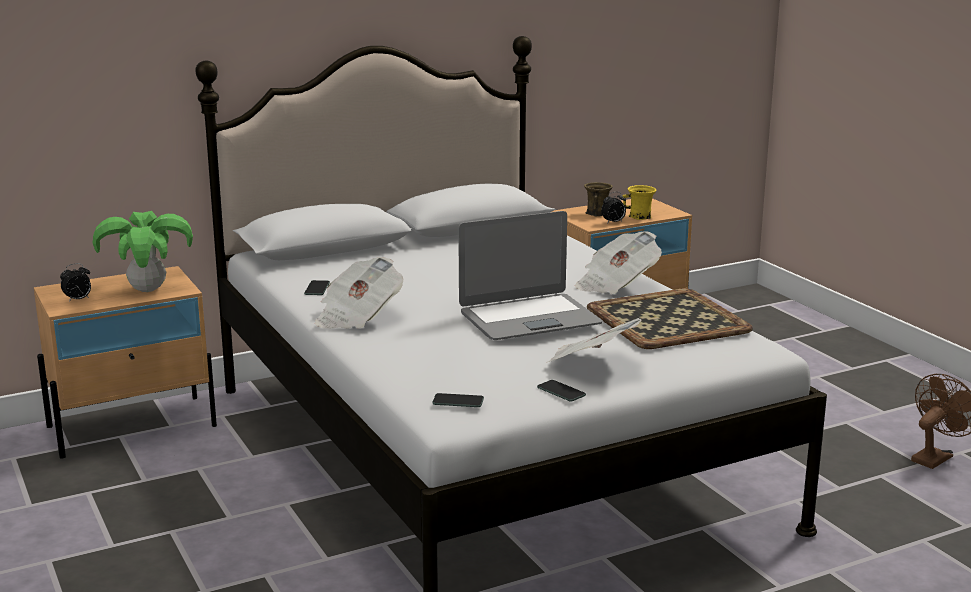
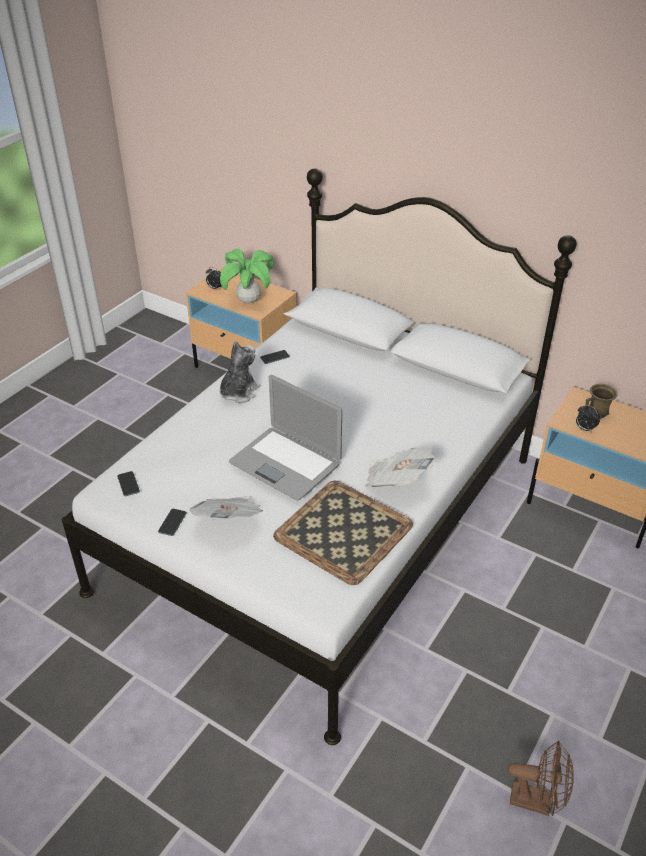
camera: 60 degrees right, 20 degrees up
newspaper [315,257,403,329] -> plush toy [220,341,260,403]
yellow mug [622,185,656,220] -> none

